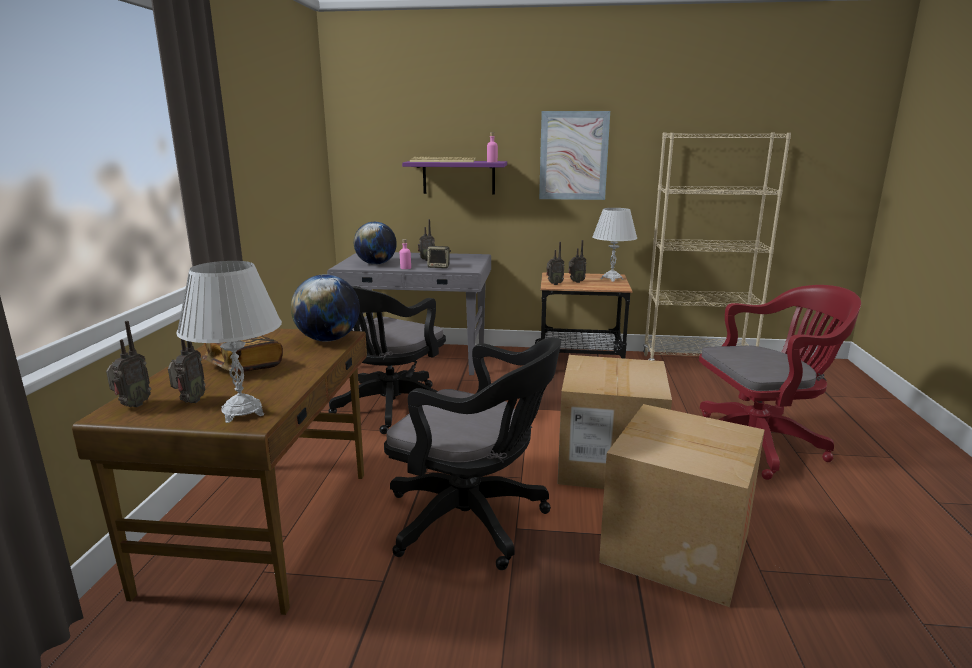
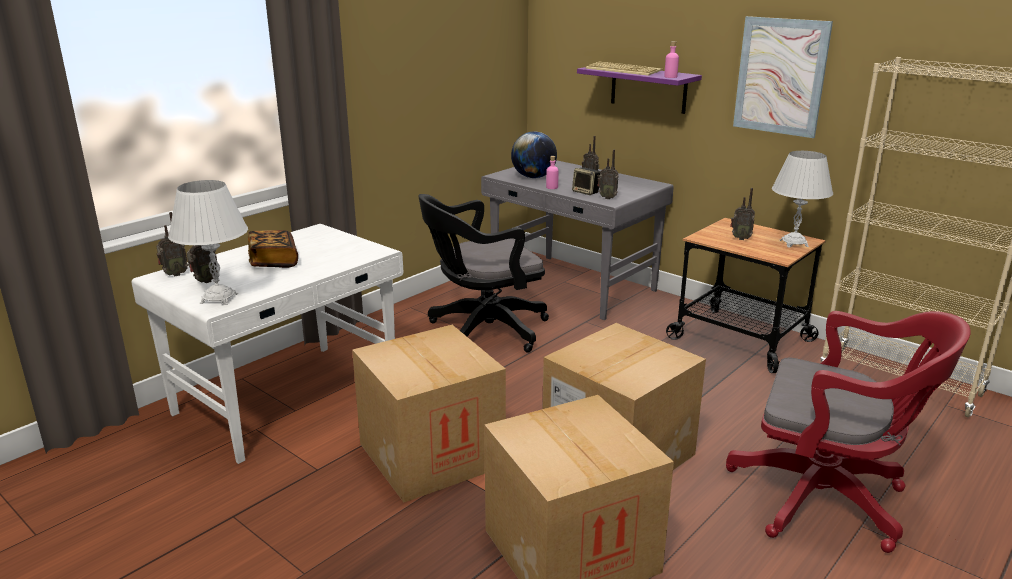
camera: 35 degrees right, 5 degrees up
brown desk [72,328,367,615] -> white desk [132,224,403,464]
globe [291,274,360,341] -> none
black office chair [384,337,561,570] -> cardboard box [352,325,506,502]
radio [546,242,565,285] -> radio moved to [597,150,619,199]

